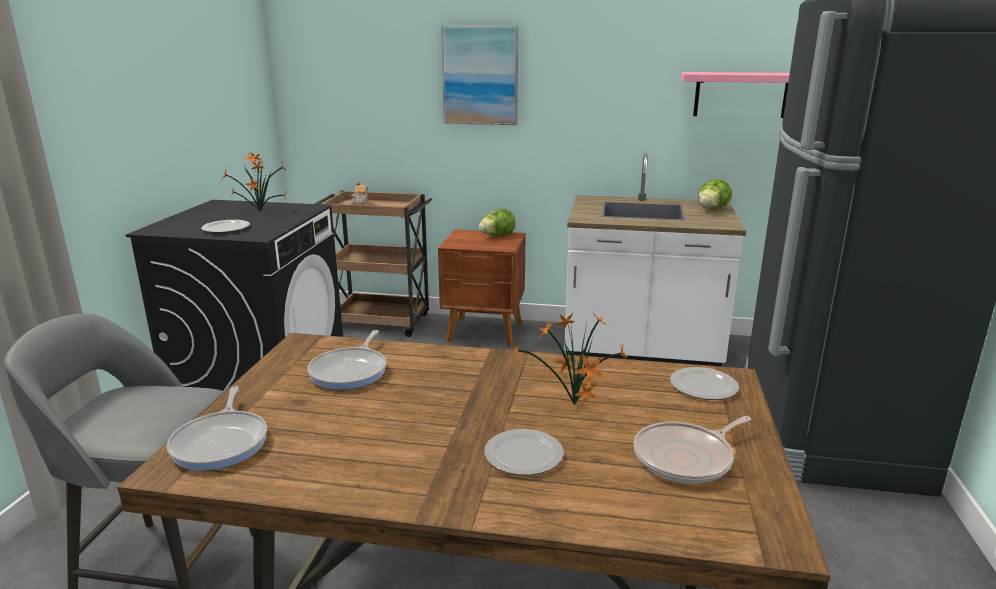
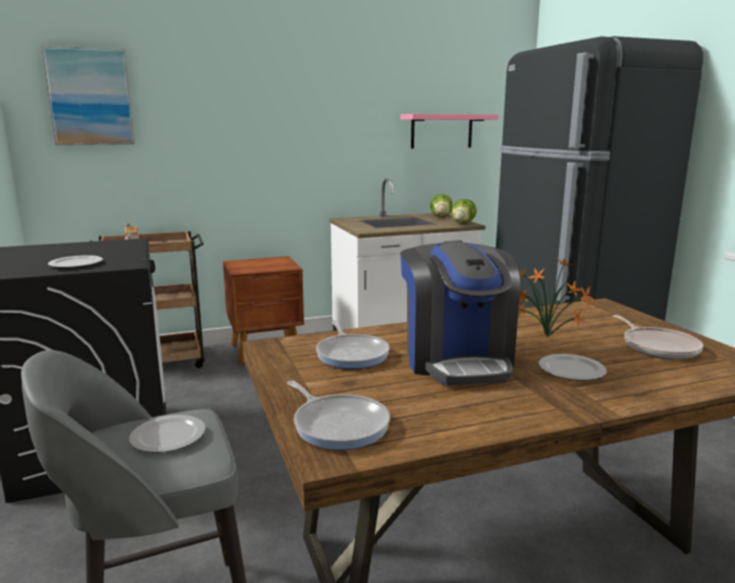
camera: 30 degrees left, 5 degrees down
potted plant [222,153,286,212] -> none
picture [441,26,518,125] -> picture moved to [41,46,135,145]
lettuce [479,209,516,236] -> lettuce moved to [451,199,477,224]
frying pan [634,416,751,483] -> frying pan turned 45 degrees counterclockwise [613,315,704,360]
plate [670,367,739,400] -> plate moved to [129,415,206,453]
none -> coffee machine [400,242,520,385]

